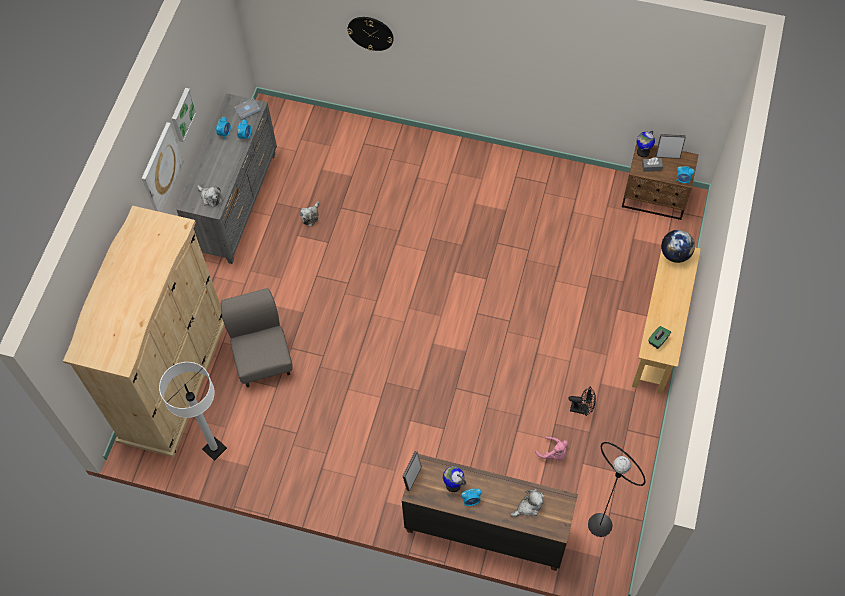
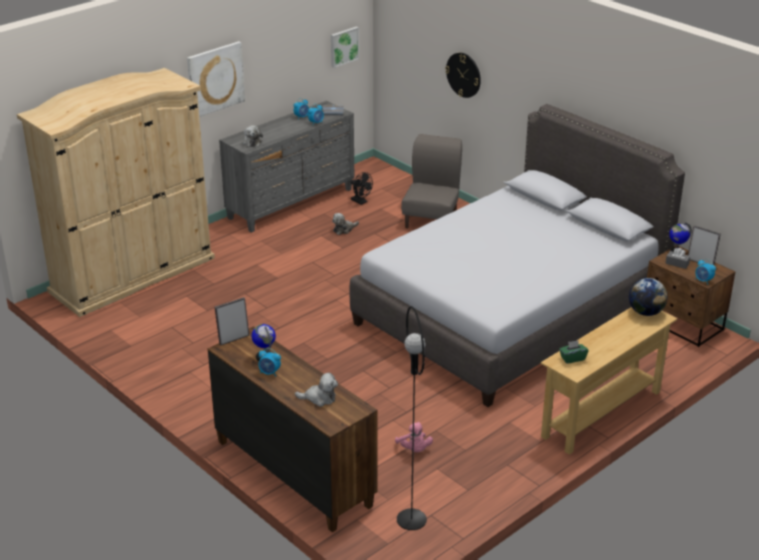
camera: 30 degrees right, 30 degrees down
white floor lamp [159,362,227,461] -> none
picture [172,88,197,142] -> picture moved to [331,27,359,68]
grey chair [221,288,293,387] -> grey chair moved to [401,134,462,228]
black fan [568,387,596,416] -> black fan moved to [351,172,373,205]
none -> grey bed [350,104,685,407]

